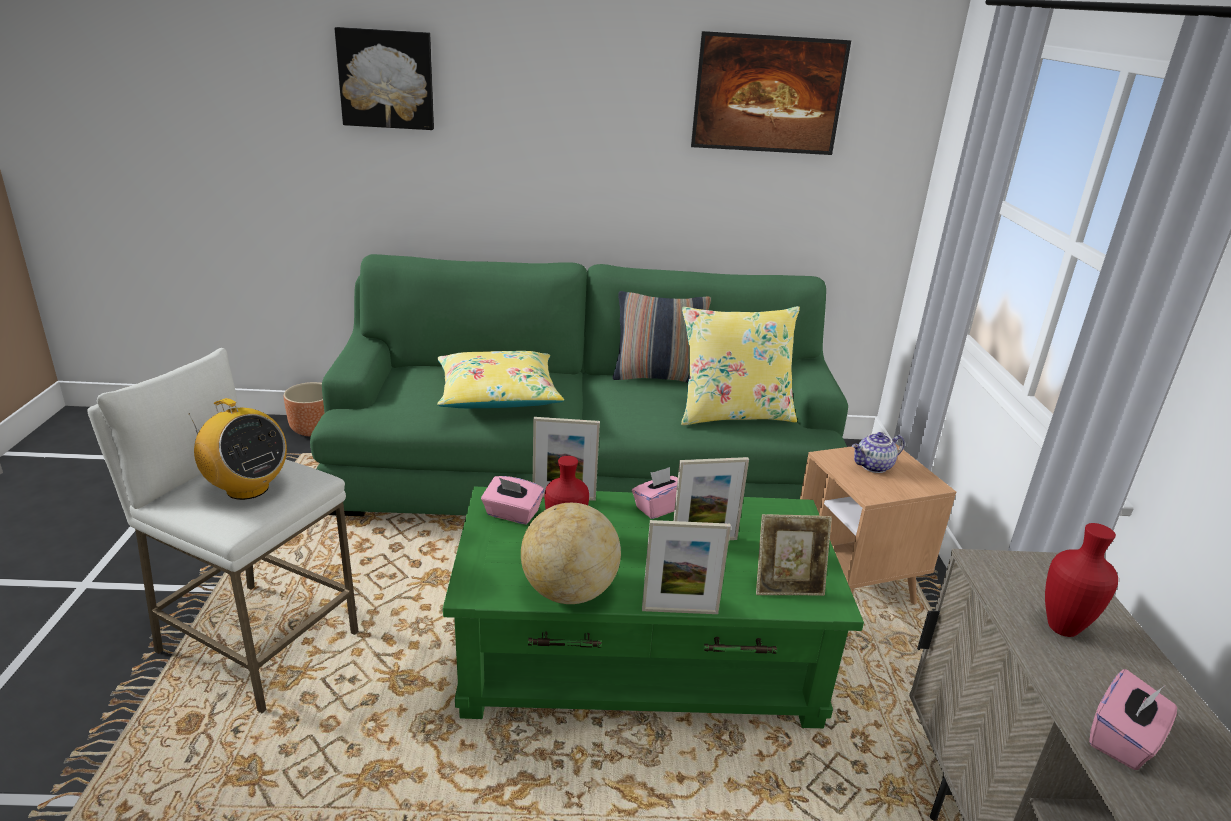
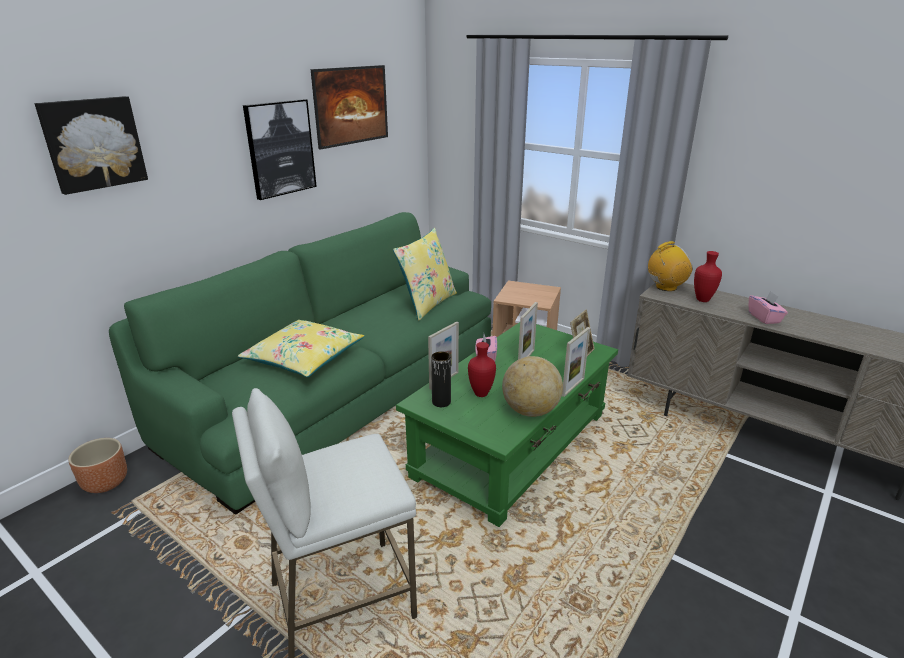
camera: 50 degrees left, 0 degrees up
radio [189,398,287,500] -> radio moved to [648,241,693,291]
pink tissue box [481,476,544,524] -> black vase [431,351,451,407]
pillow [613,291,711,383] -> none
teapot [852,432,904,473] -> none
none -> picture [243,99,317,200]

